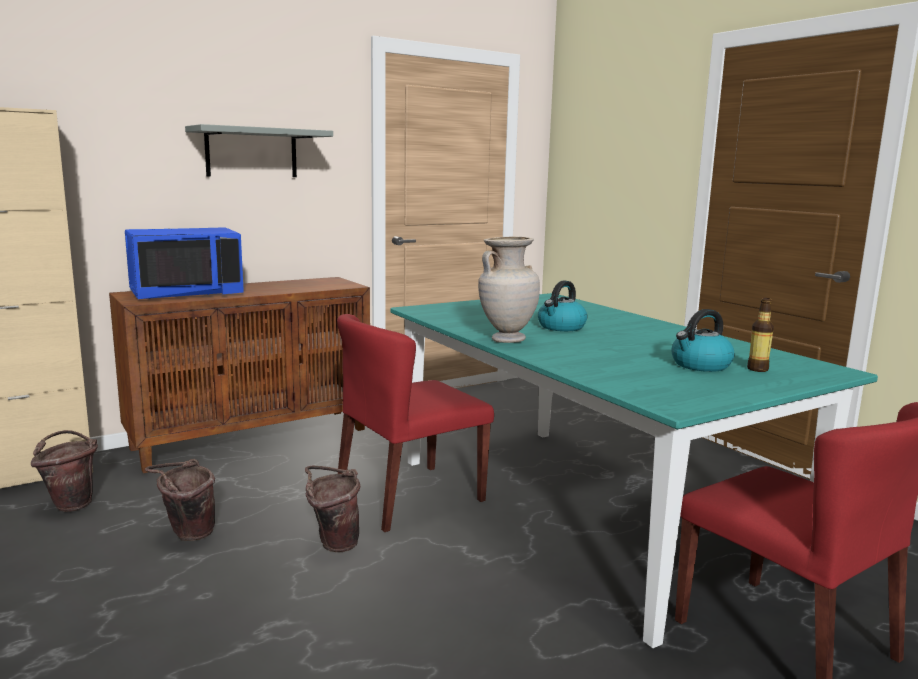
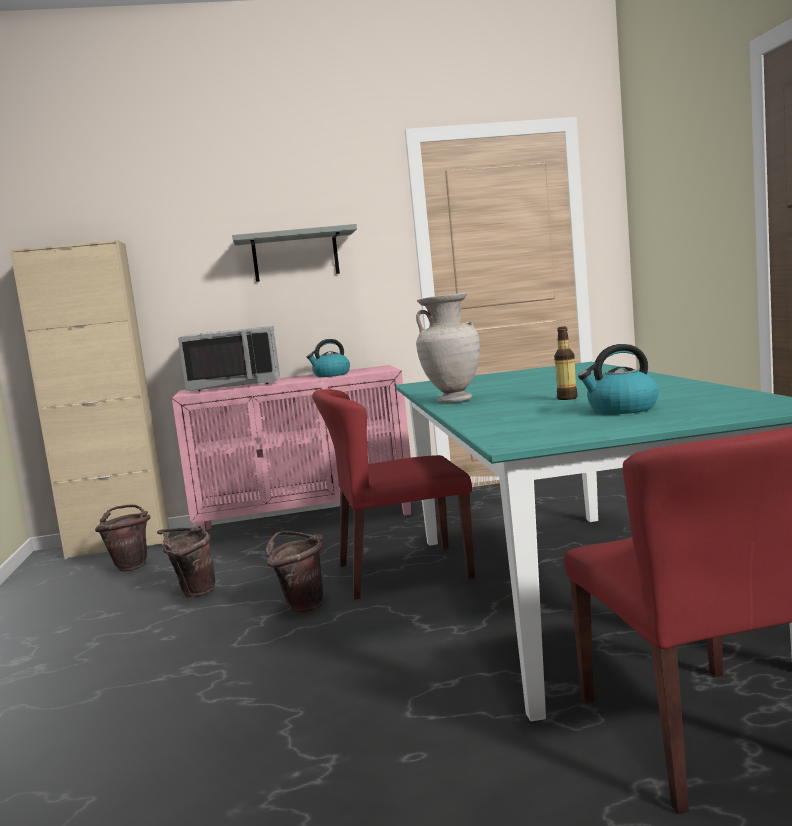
camera: 25 degrees right, 5 degrees down
brown cabinet [109,277,370,473] -> pink cabinet [172,365,411,531]
blue microwave [125,227,244,299] -> grey microwave [178,326,280,392]
kettle [538,280,587,331] -> kettle moved to [307,339,350,377]
bottle [747,298,774,372] -> bottle moved to [554,327,578,400]

